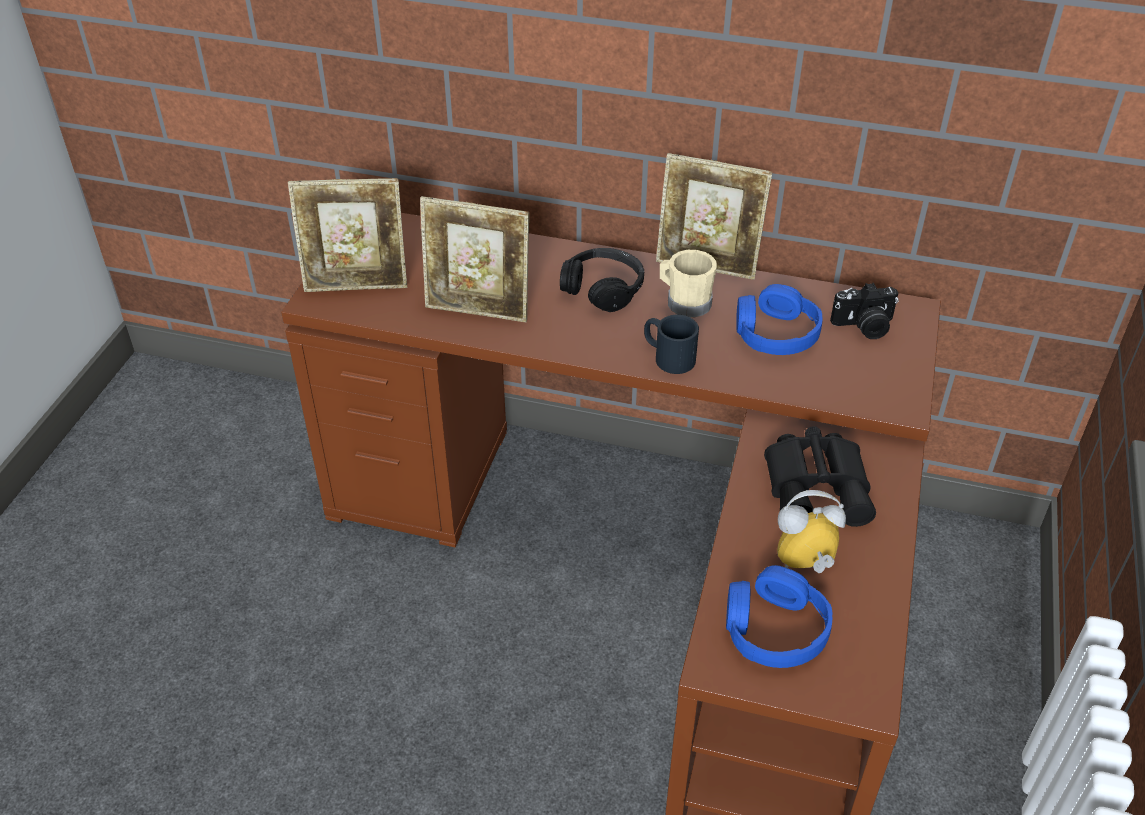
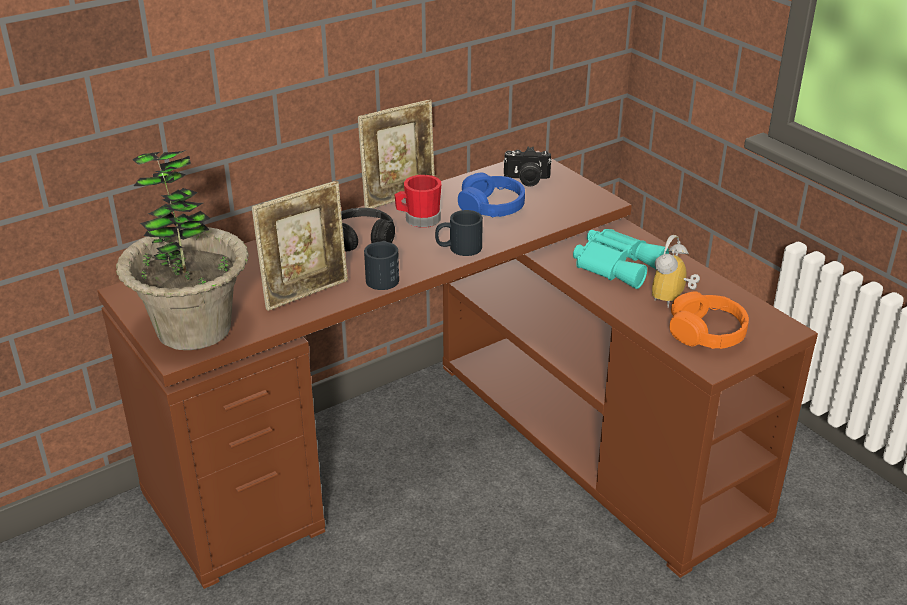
camera: 50 degrees left, 10 degrees down
picture frame [288,178,407,292] -> potted plant [116,150,249,350]
beige mug [660,250,717,317] -> red mug [394,175,441,228]
blue headphones [726,565,833,668] -> orange headphones [670,291,749,349]
black binoculars [764,426,876,527] -> turquoise binoculars [573,229,669,289]
camera [830,283,899,339] -> camera turned 60 degrees clockwise [504,146,552,187]
none -> black mug [364,241,399,290]

